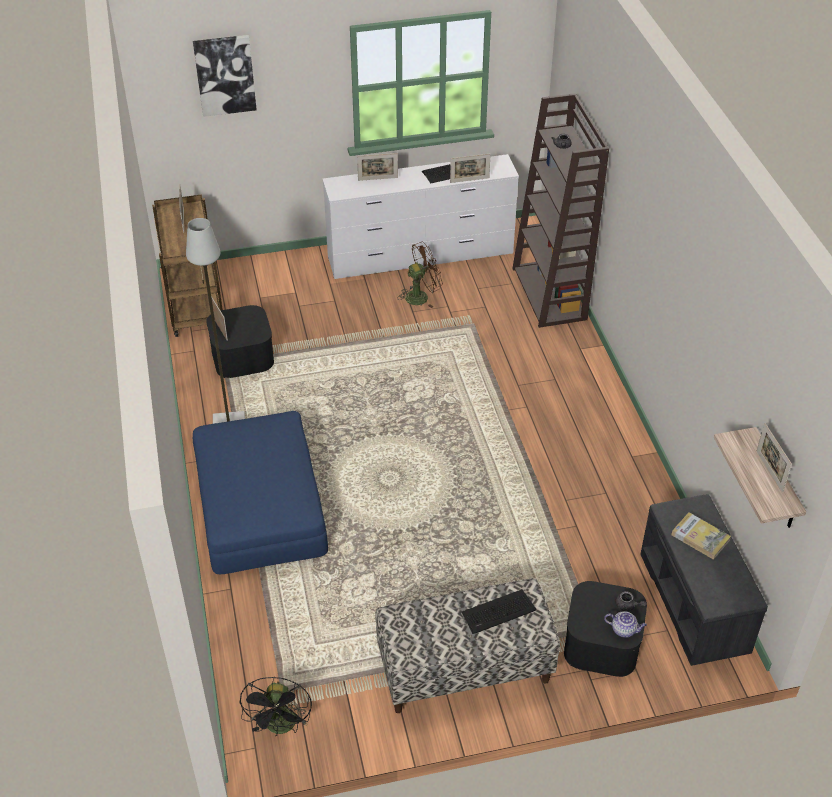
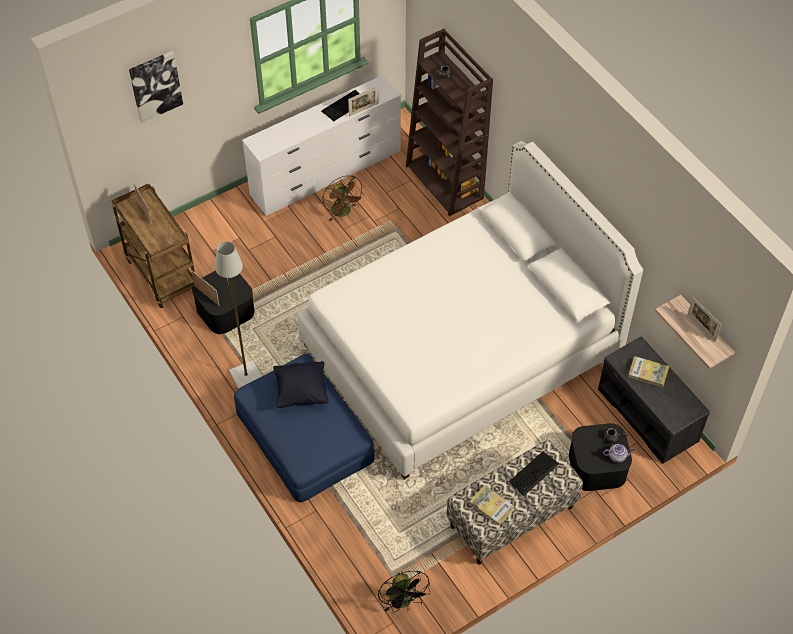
camera: 20 degrees left, 10 degrees up
picture frame [357,153,398,181] -> none
brown fan [397,242,443,308] -> brown fan turned 105 degrees clockwise [323,176,365,221]
none -> black pillow [273,361,329,408]
none -> white bed [297,141,643,480]
none -> book [469,485,515,526]

